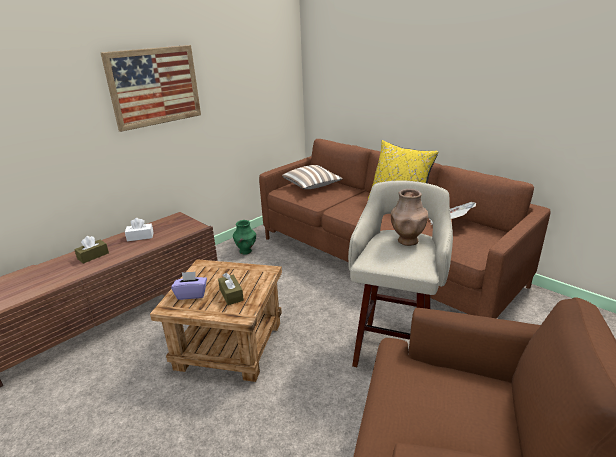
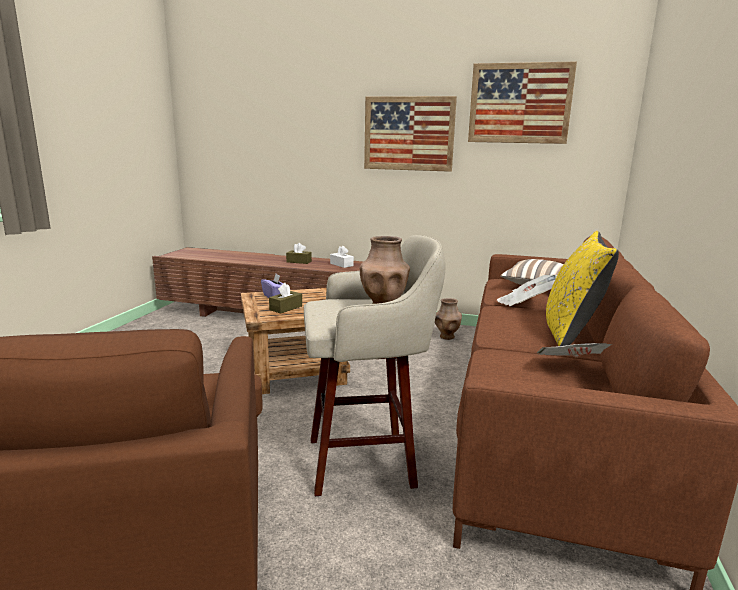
camera: 60 degrees right, 10 degrees down
green vase [233,220,256,255] -> brown vase [435,298,462,340]
none -> picture [468,61,577,144]
none -> newspaper [497,275,557,306]

